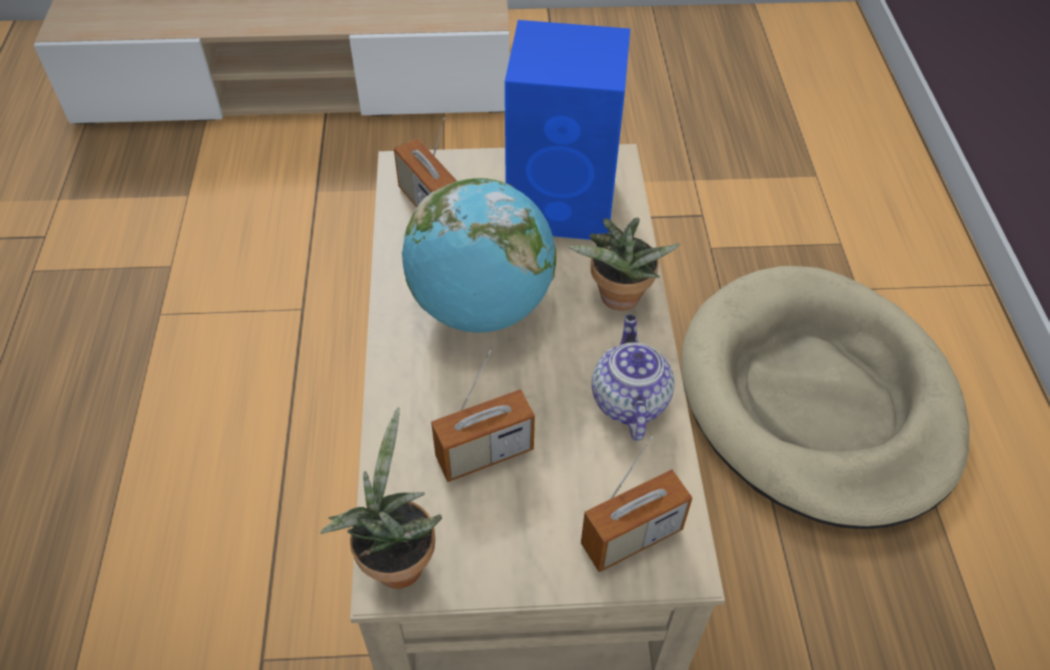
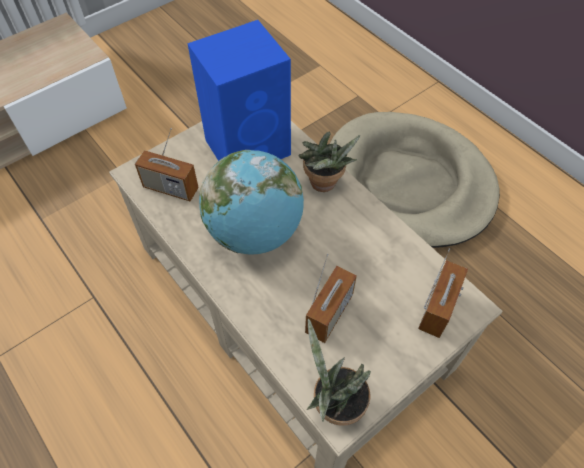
camera: 35 degrees left, 5 degrees up
teapot [591,315,675,441] -> none

